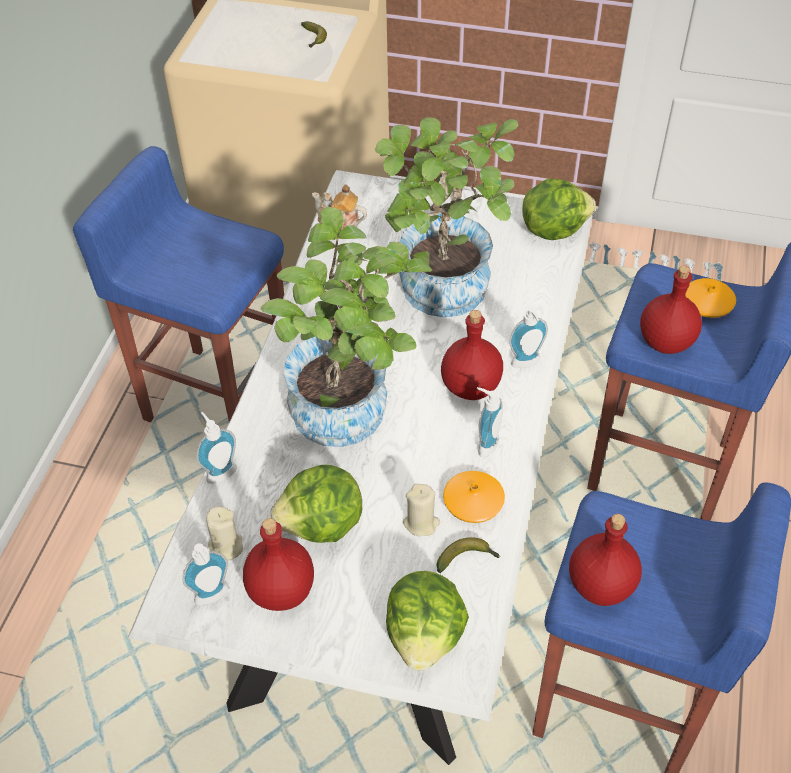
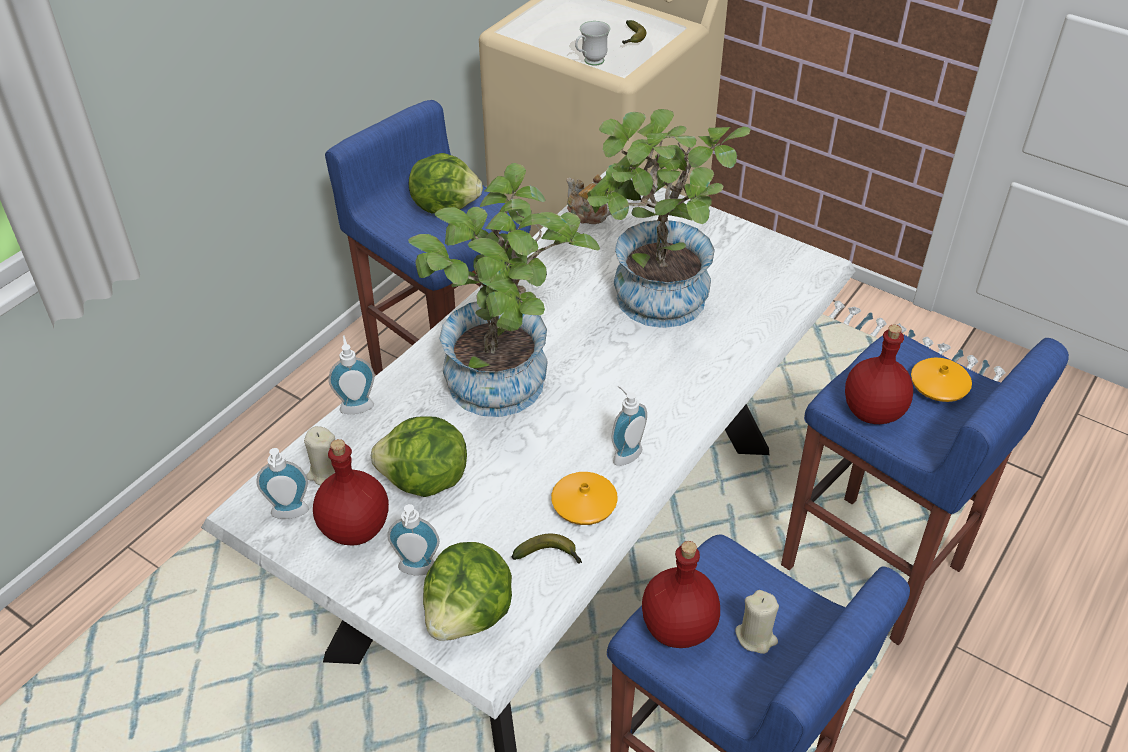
camera: 20 degrees right, 5 degrees down
beige candle [403,484,440,537] -> beige candle moved to [735,590,779,654]
red bottle [441,310,503,400] -> none
soap dispenser [509,306,548,368] -> soap dispenser moved to [387,504,440,576]
lettuce [522,178,596,240] -> lettuce moved to [409,153,483,214]
none -> white mug [575,21,610,66]

